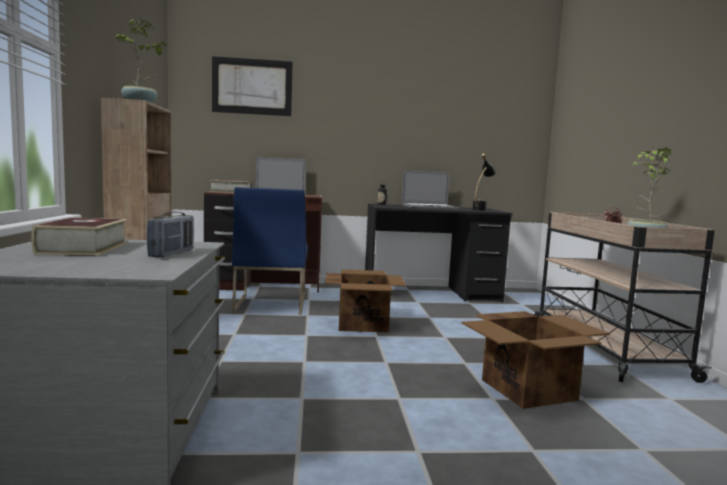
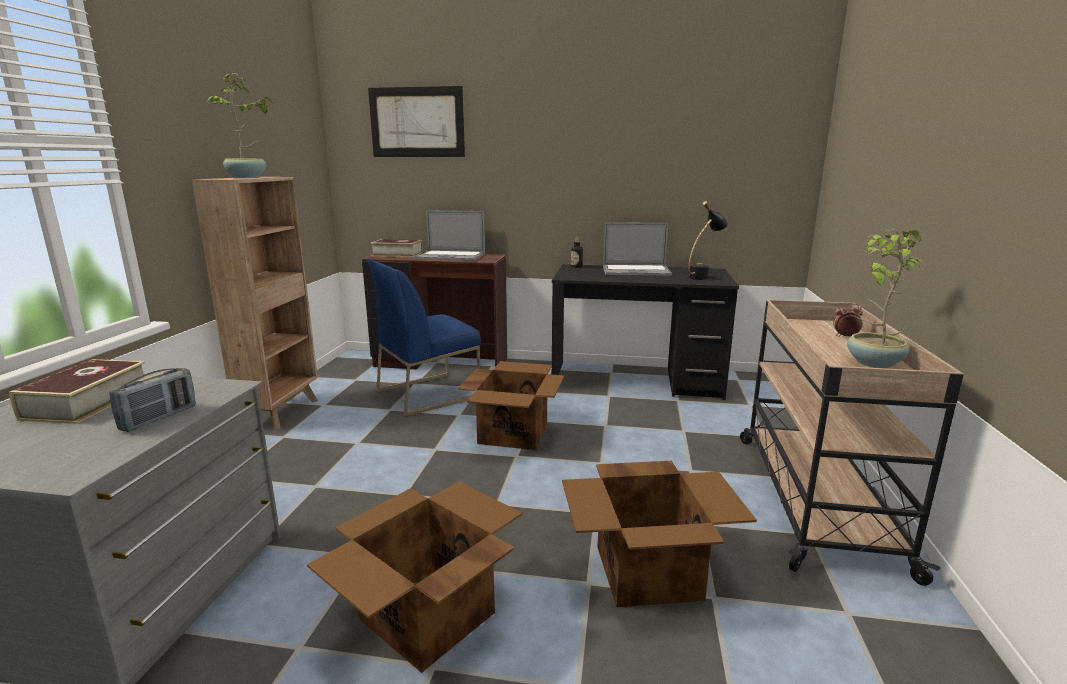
camera: 15 degrees right, 10 degrees up
blue chair [232,187,308,315] -> blue chair turned 45 degrees clockwise [368,259,481,417]
none -> cardboard box [307,481,522,673]

